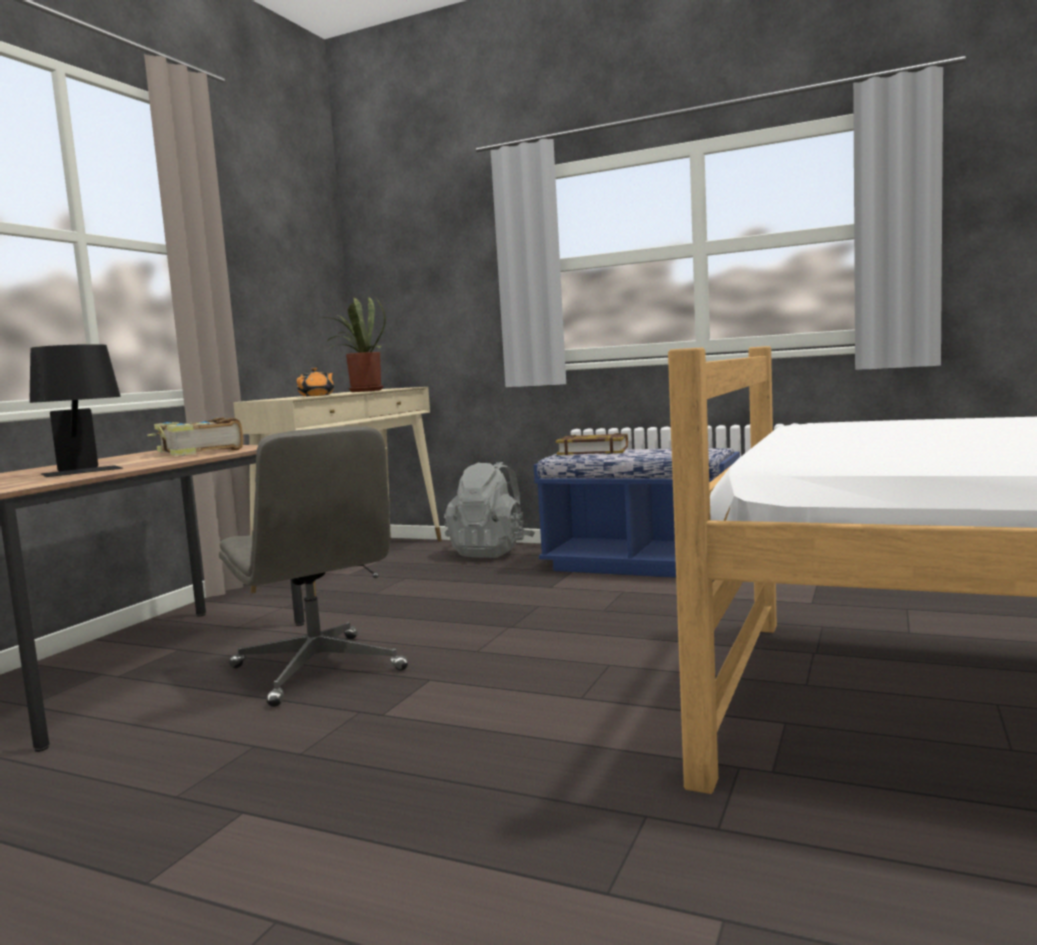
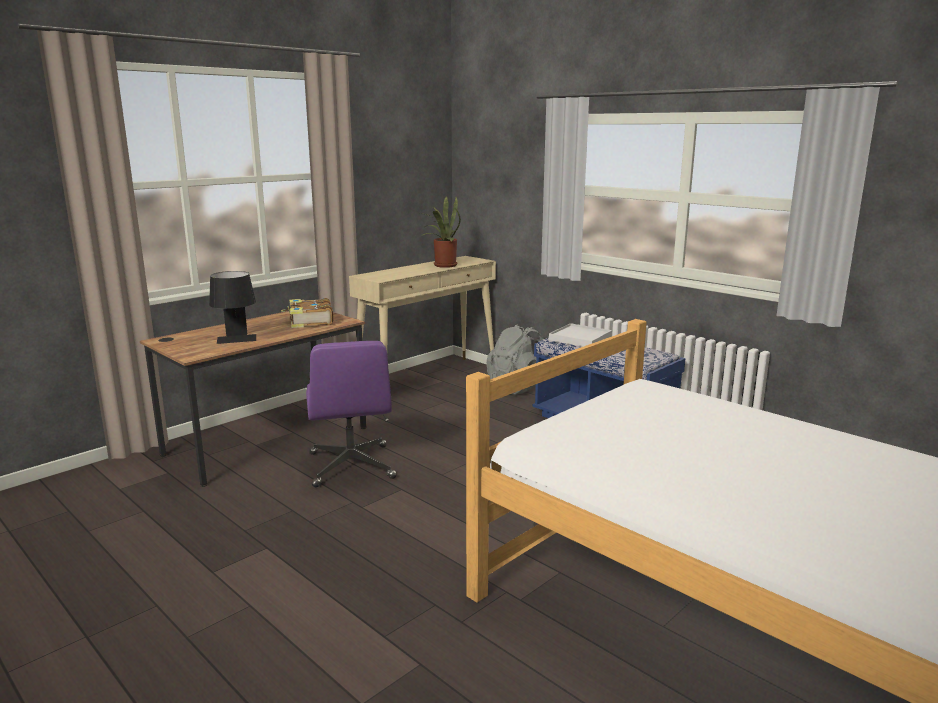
camera: 20 degrees right, 10 degrees up
grey office chair [219,426,408,707] -> purple office chair [306,341,396,487]
orange teapot [297,368,334,396] -> none
book [556,433,628,455] -> white tray [549,323,612,347]

